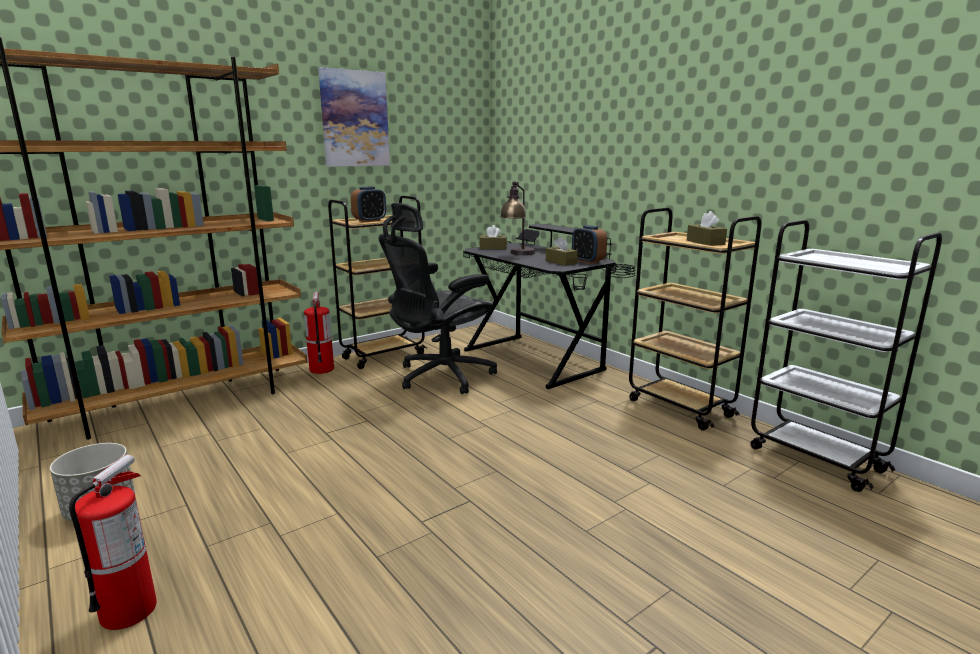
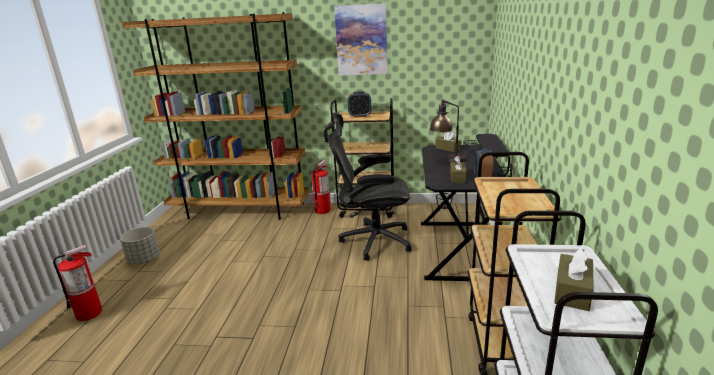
camera: 45 degrees right, 5 degrees up
brown tissue box [687,211,727,246] -> brown tissue box moved to [554,248,594,311]

